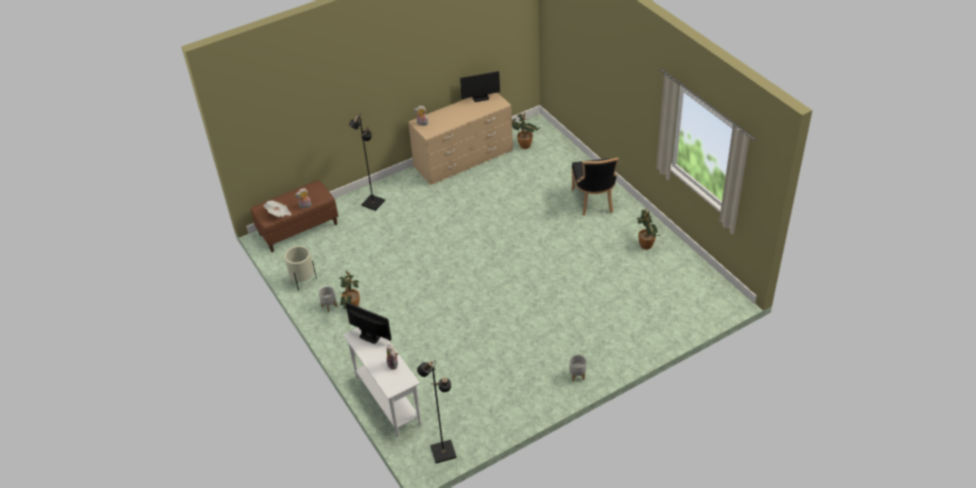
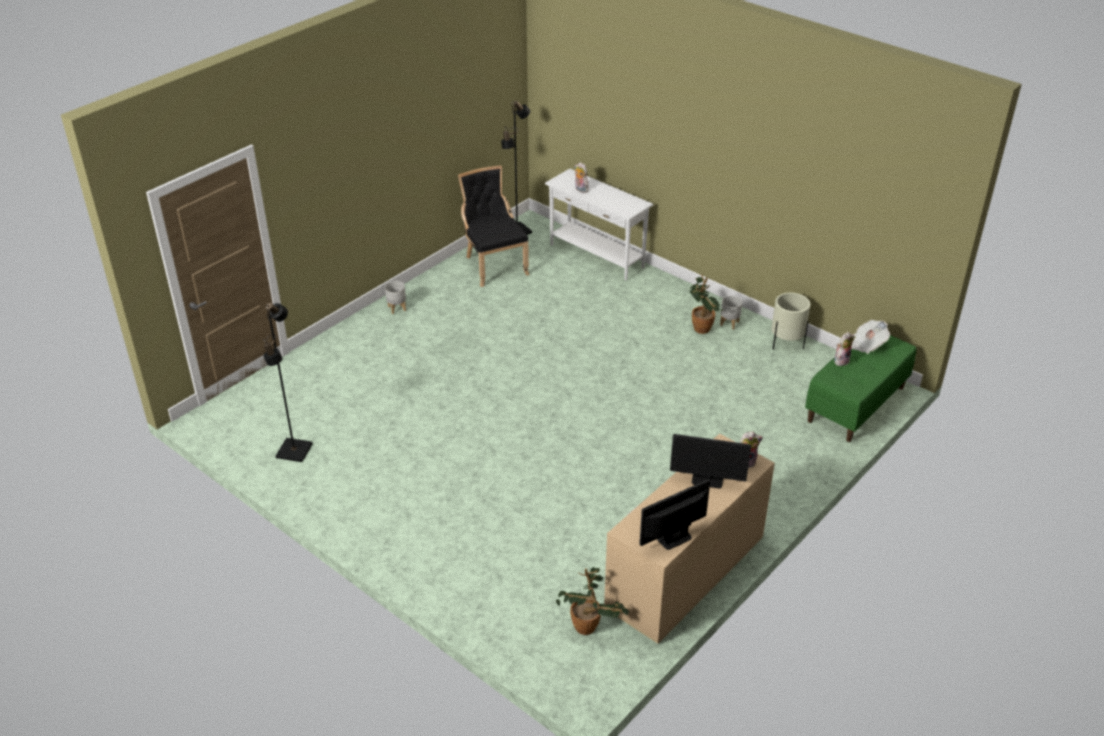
camera: 160 degrees right, 5 degrees down
brown bench [251,180,338,252] -> green bench [805,335,916,442]
monitor [346,302,392,344] -> monitor moved to [670,434,751,488]
black floor lamp [349,112,385,211] -> black floor lamp moved to [263,303,313,462]
black chair [571,158,618,216] -> black chair moved to [458,165,529,287]
potted plant [636,208,660,249] -> none

